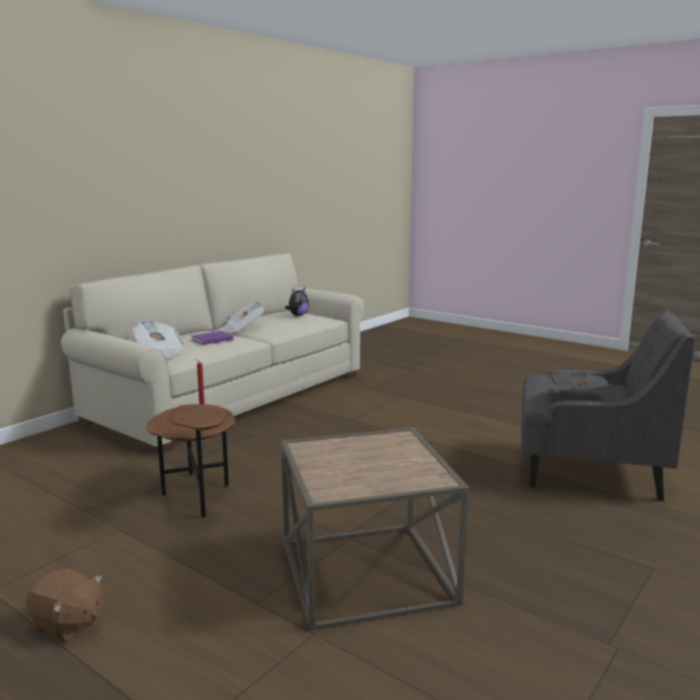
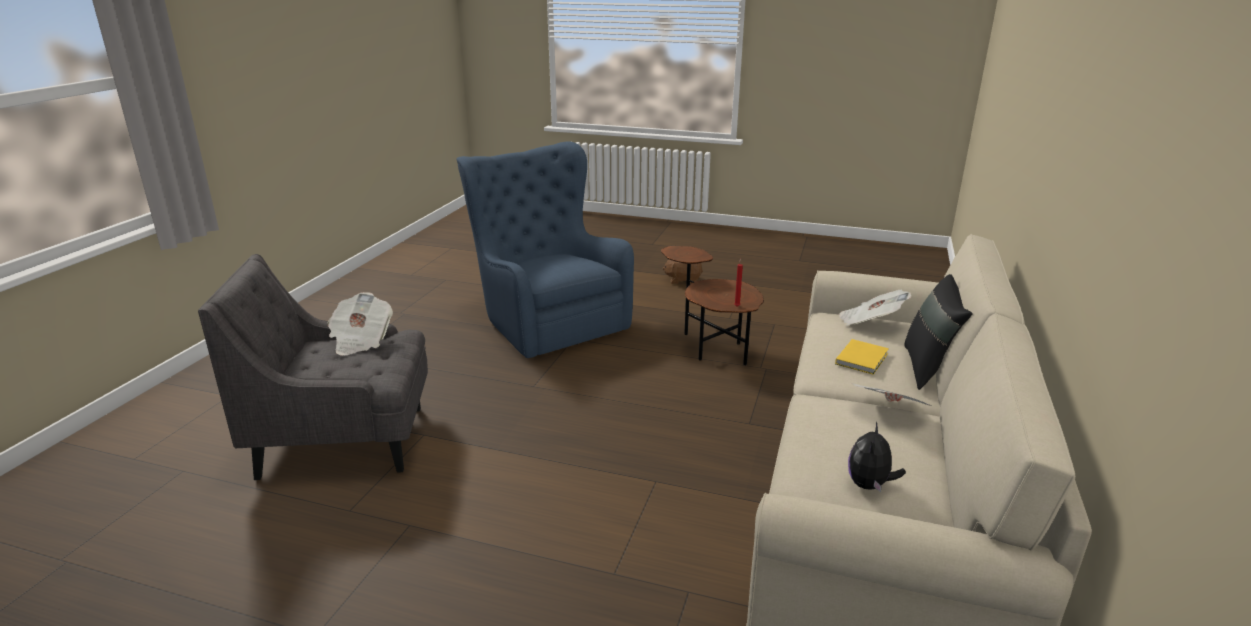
camera: 160 degrees right, 10 degrees up
purple book [191,331,234,345] -> yellow book [835,339,889,375]
brown side table [281,428,469,631] -> blue armchair [457,142,634,358]
none -> black pillow [904,274,973,390]

